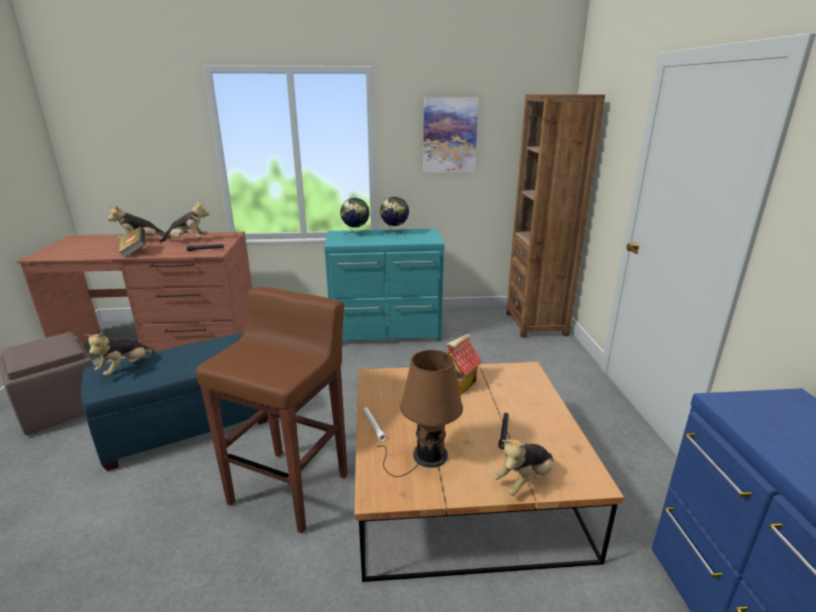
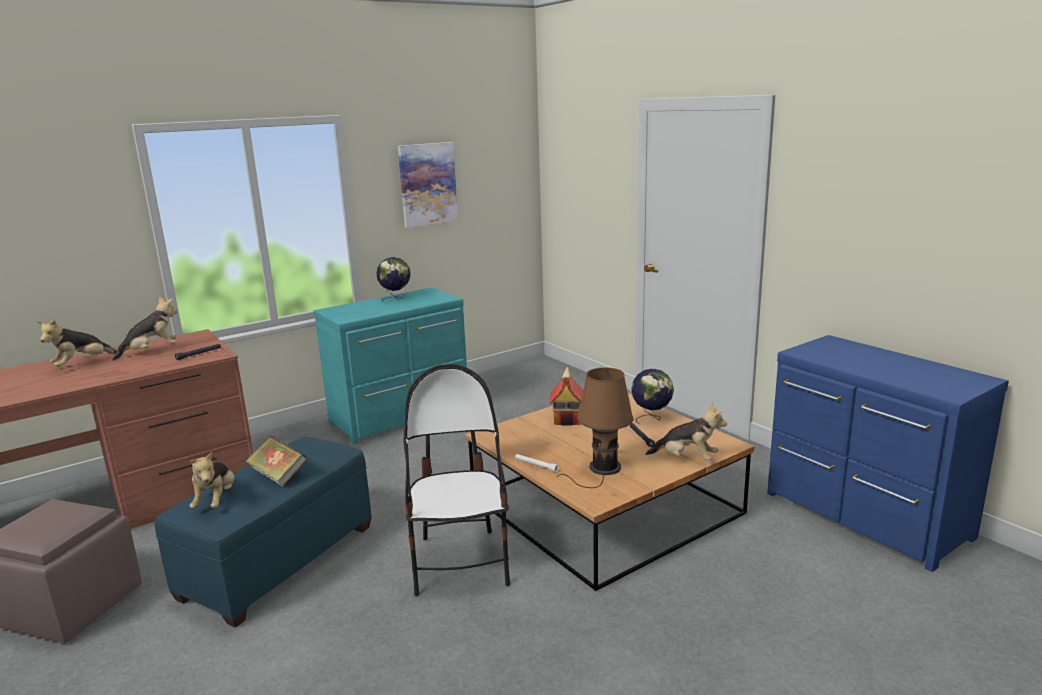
camera: 30 degrees left, 5 degrees down
book [119,226,145,258] -> book moved to [245,436,307,487]
brown stool [196,287,348,534] -> chair [404,364,510,597]
globe [340,198,370,235] -> globe moved to [631,368,674,424]
plush toy [493,439,554,496] -> plush toy turned 90 degrees counterclockwise [645,402,727,461]
brown bookcase [506,94,605,338] -> none

